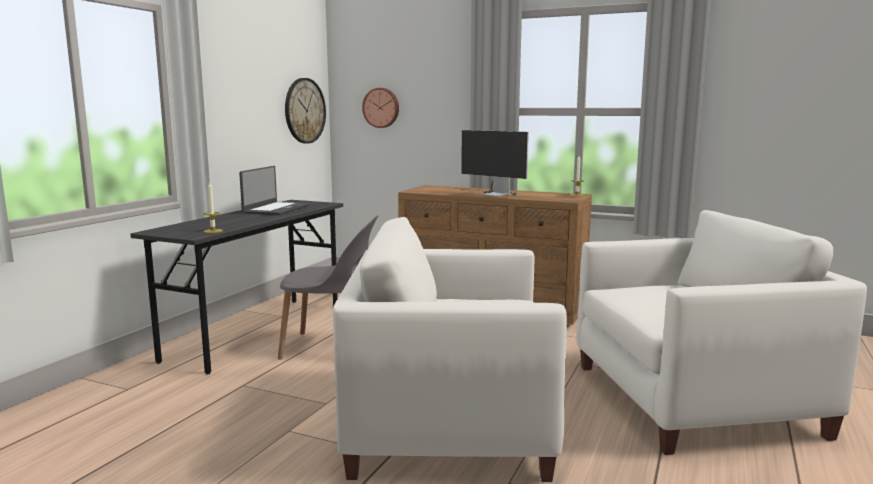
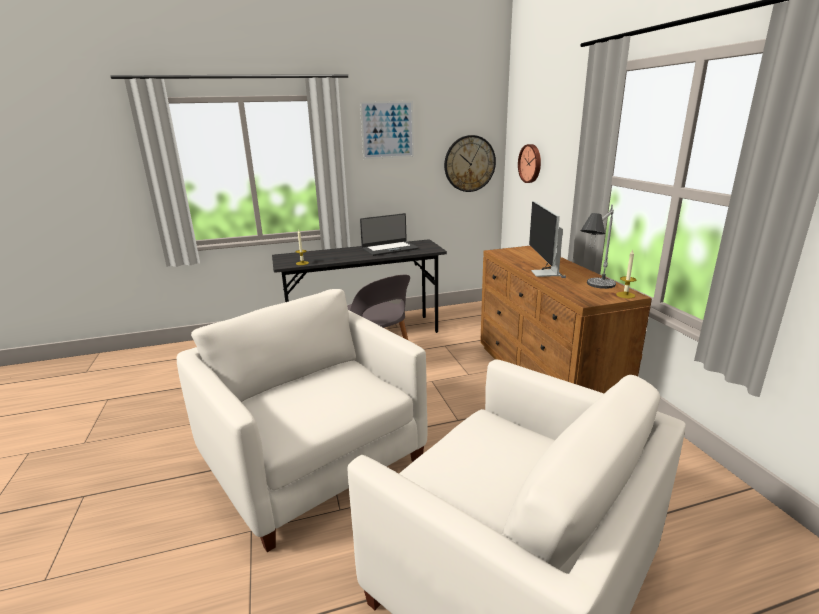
camera: 50 degrees right, 10 degrees up
none -> picture [360,101,414,159]
none -> table lamp [580,204,616,289]

